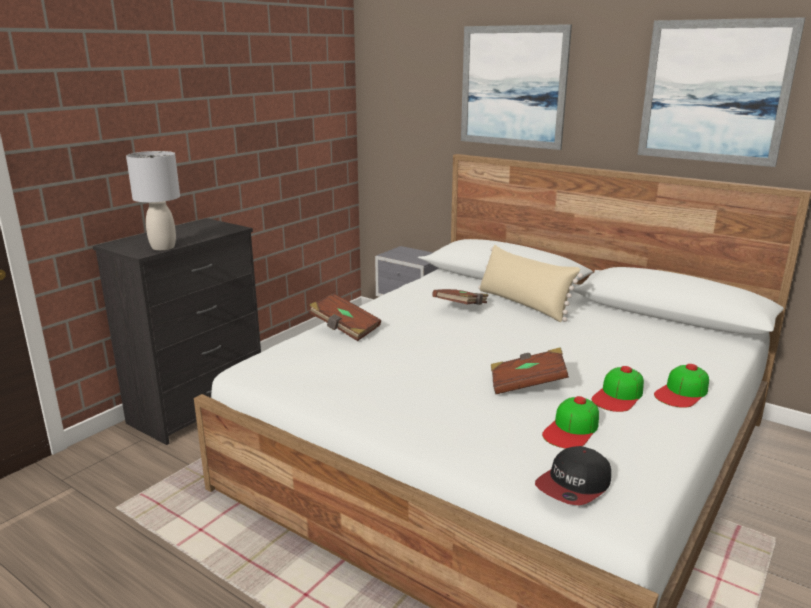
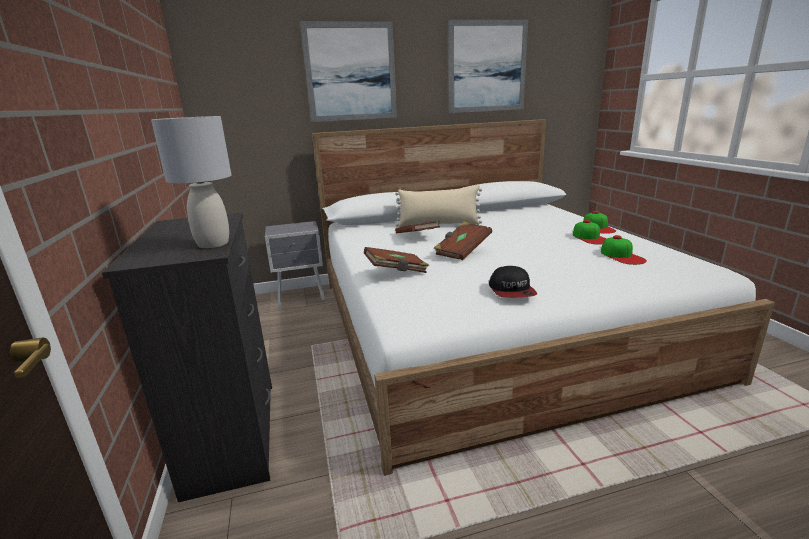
camera: 50 degrees left, 0 degrees up
brown book [491,347,569,394] -> brown book moved to [434,222,492,260]
cap [535,446,611,505] -> cap moved to [489,266,537,298]

